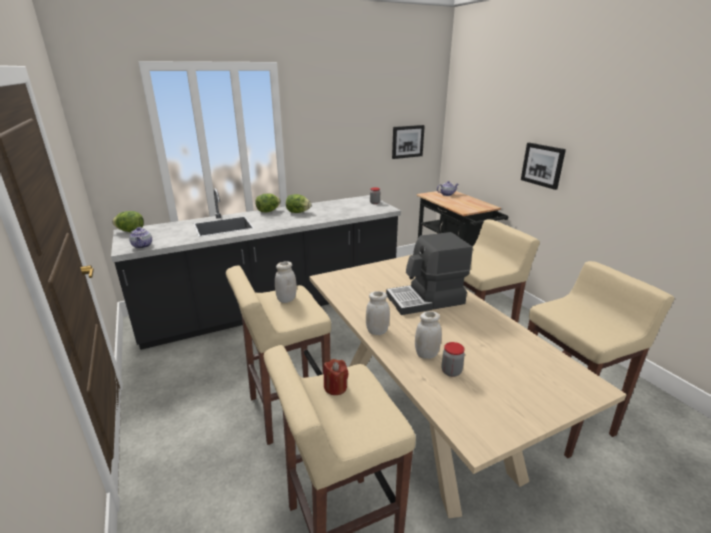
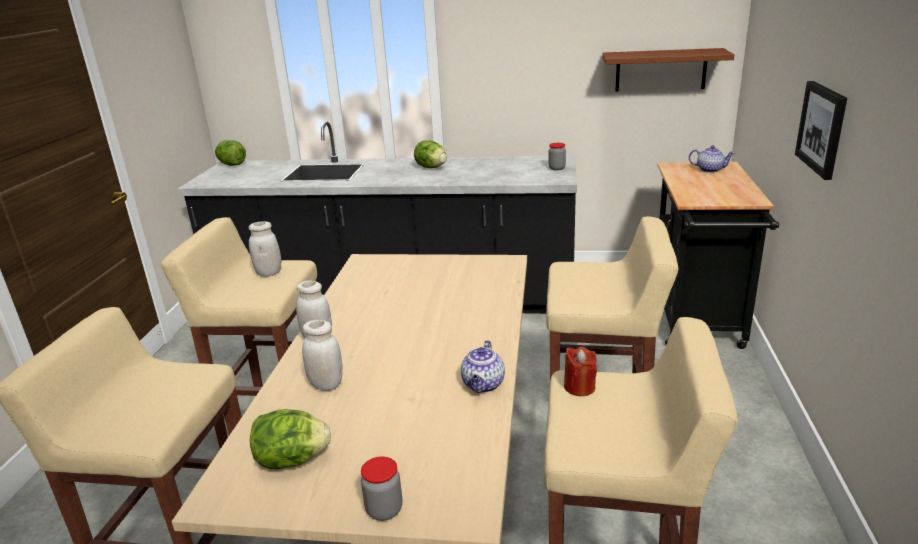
camera: 35 degrees right, 0 degrees up
teapot [129,227,152,249] -> teapot moved to [461,340,505,393]
lettuce [255,194,281,212] -> lettuce moved to [250,409,331,469]
red candle [323,359,349,395] -> red candle moved to [564,347,597,396]
coffee machine [386,232,473,315] -> none
picture [392,125,425,159] -> brown shelf [602,48,734,92]
jar [442,342,465,377] -> jar moved to [361,456,402,521]

